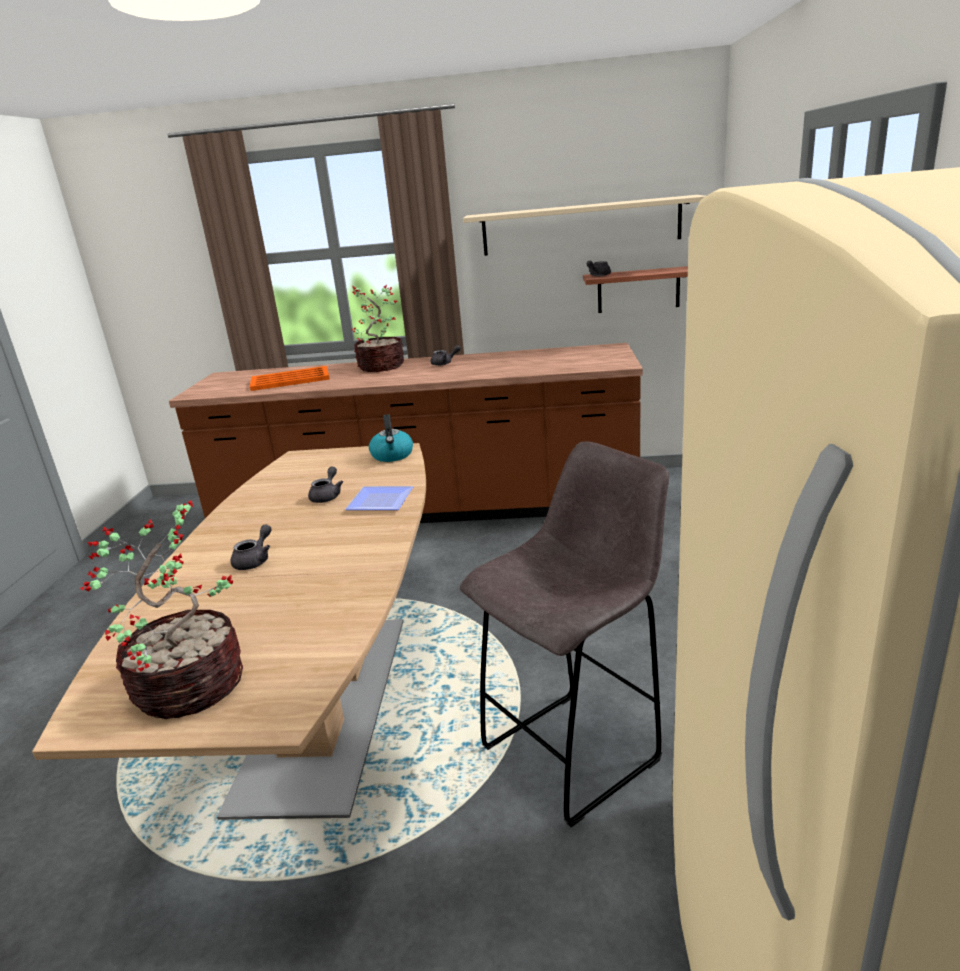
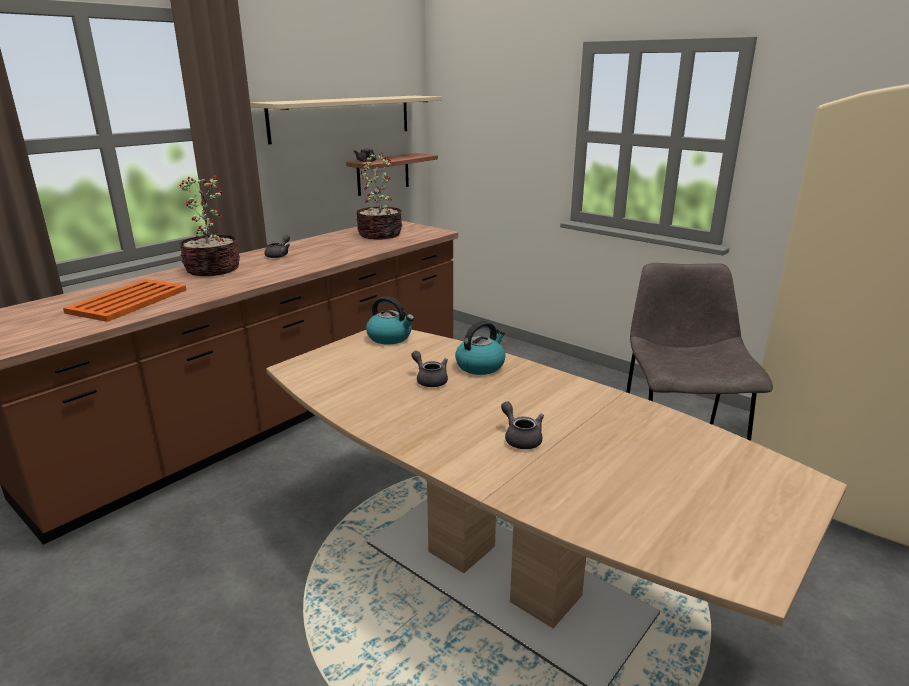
camera: 55 degrees left, 0 degrees up
potted plant [80,500,243,719] -> potted plant moved to [357,153,402,240]
plate [345,486,414,510] -> kettle [455,321,505,375]

